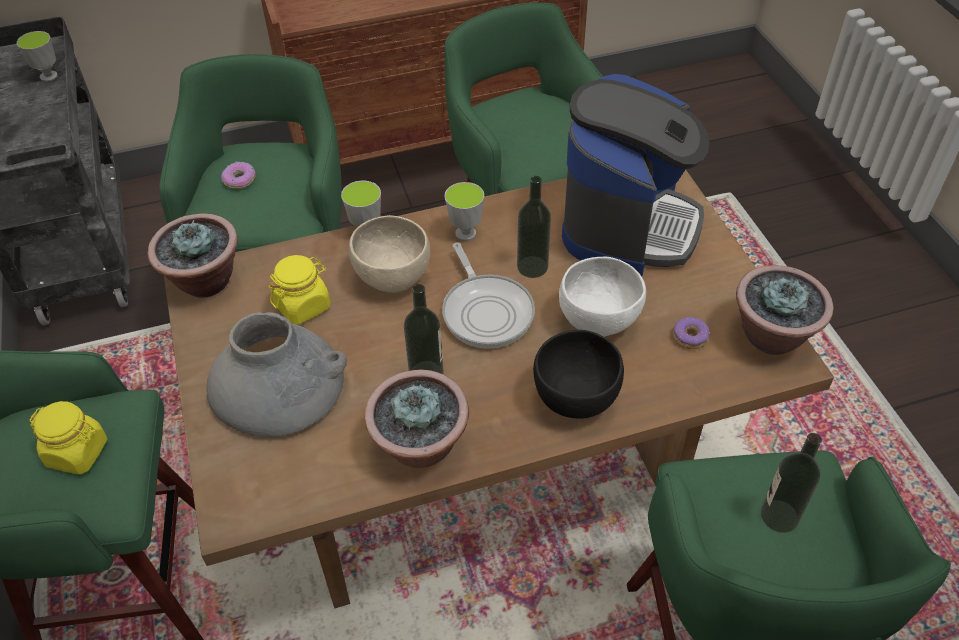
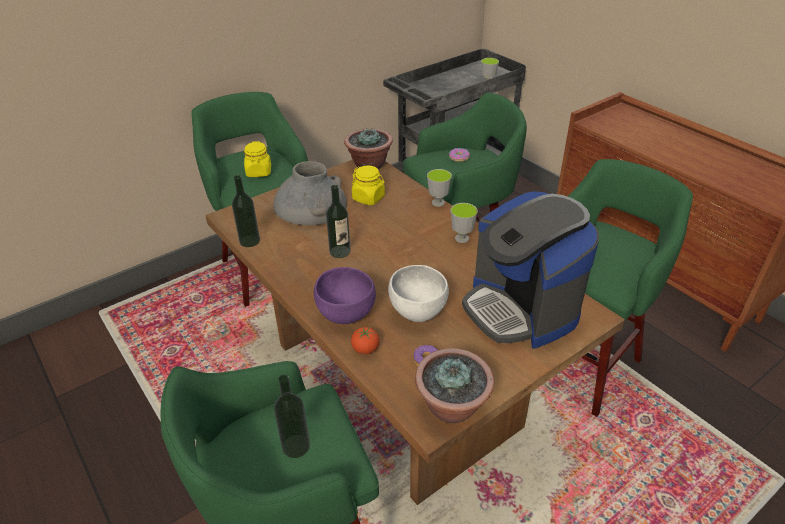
camera: 70 degrees right, 10 degrees down
beige bowl [349,215,430,293] -> none
potted plant [365,370,469,468] -> none
frying pan [442,242,535,349] -> none
bottle [517,176,551,278] -> bottle moved to [232,175,260,247]
black bowl [533,330,624,419] -> purple bowl [314,267,376,324]
coffee machine [562,74,709,276] -> coffee machine turned 60 degrees clockwise [462,191,599,349]
none -> tomato [351,327,379,354]

